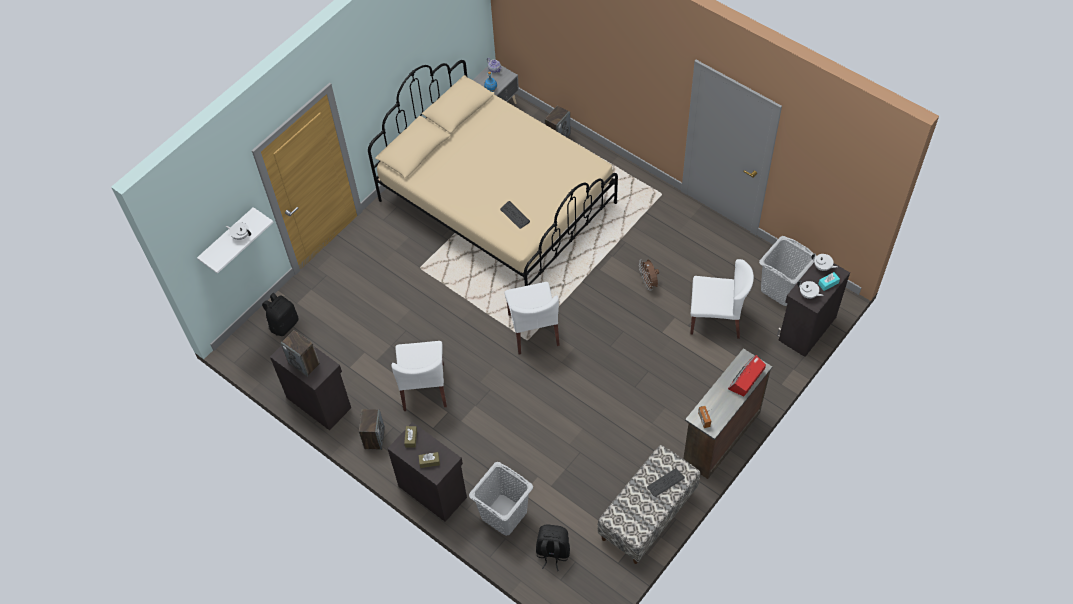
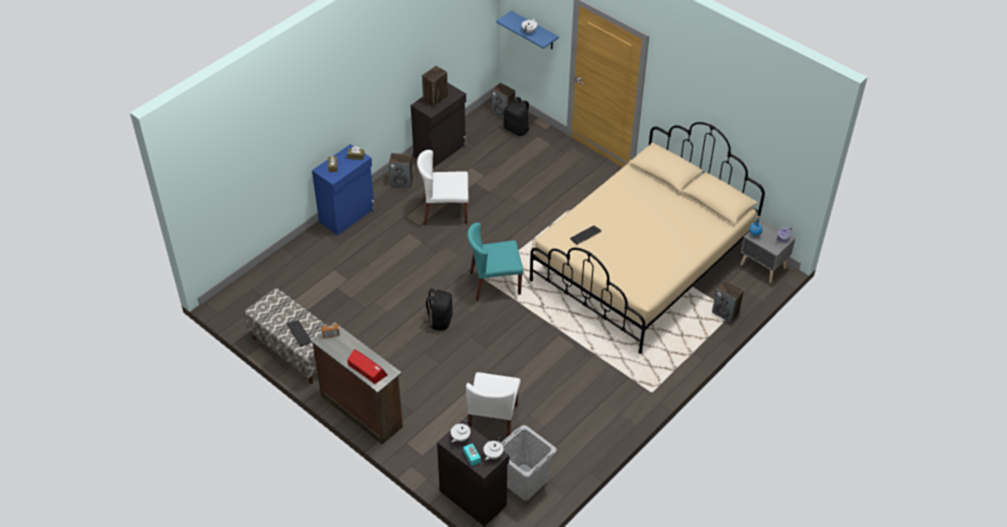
camera: 90 degrees right, 10 degrees down
white shelf [197,207,274,274] -> blue shelf [496,11,559,49]
black cabinet [387,422,467,522] -> blue cabinet [312,144,375,235]
grey laundry basket [469,462,533,536] -> none
white chair [504,282,560,355] -> turquoise chair [467,222,523,301]
black backpack [536,524,570,571] -> black backpack moved to [423,289,453,331]
brown fan [639,259,659,291] -> none
none -> speaker [491,83,515,119]

